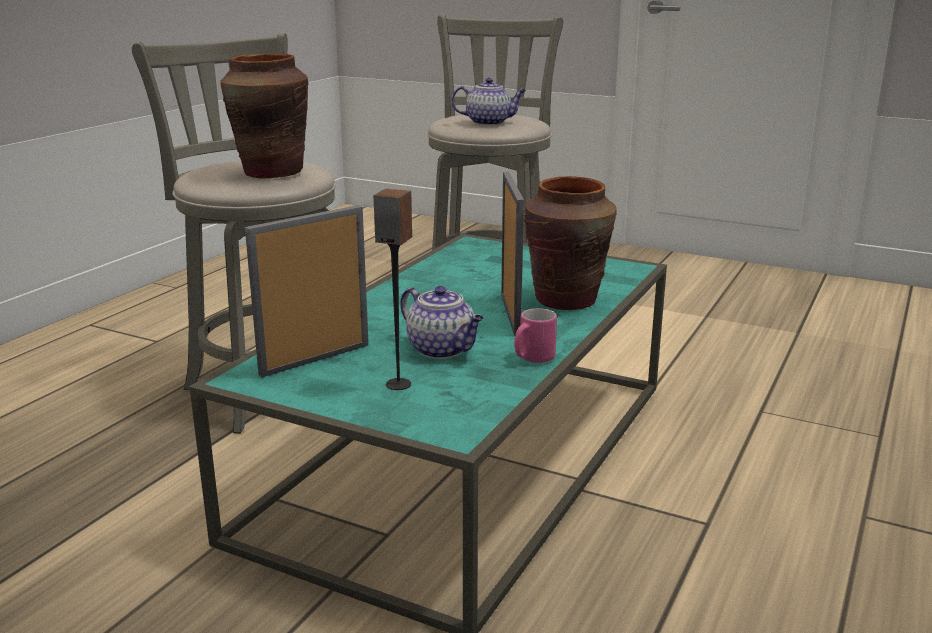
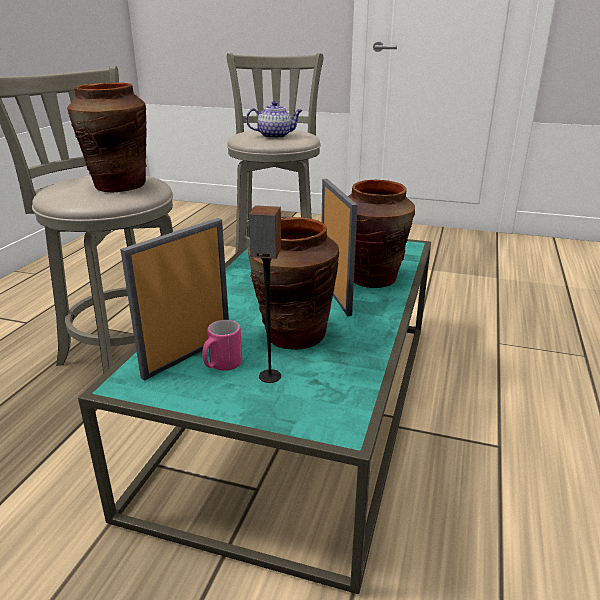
camera: 10 degrees left, 5 degrees up
teapot [400,286,484,359] -> brown vase [248,217,339,350]
pink mug [514,308,557,363] -> pink mug moved to [202,320,242,371]

